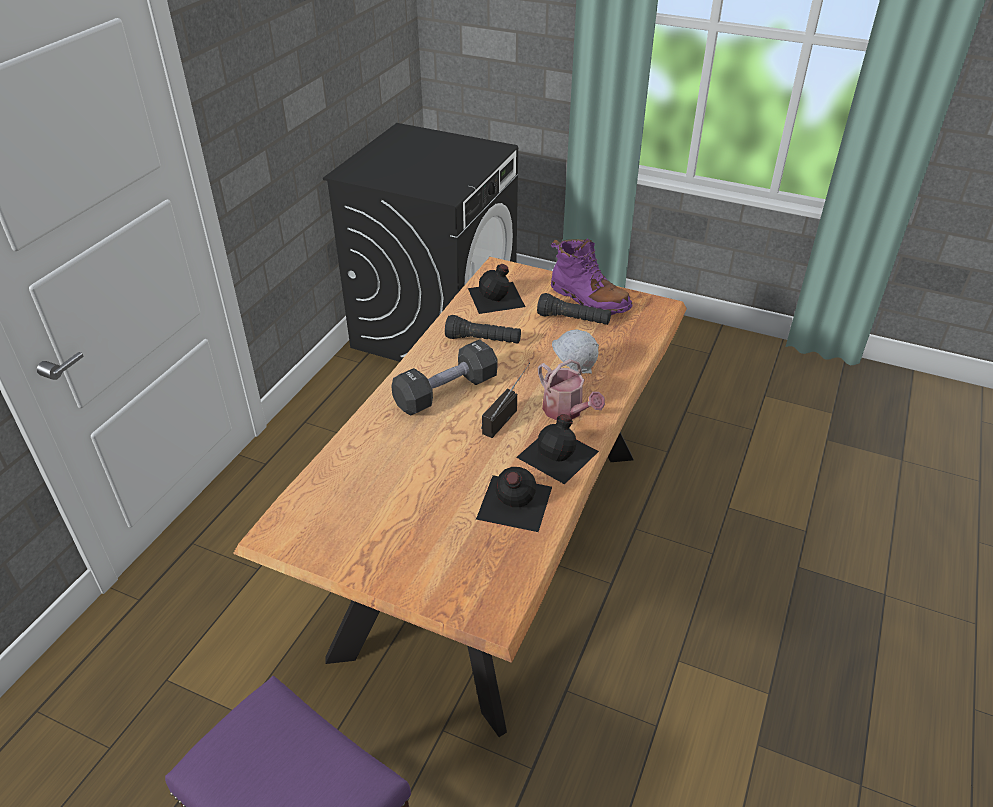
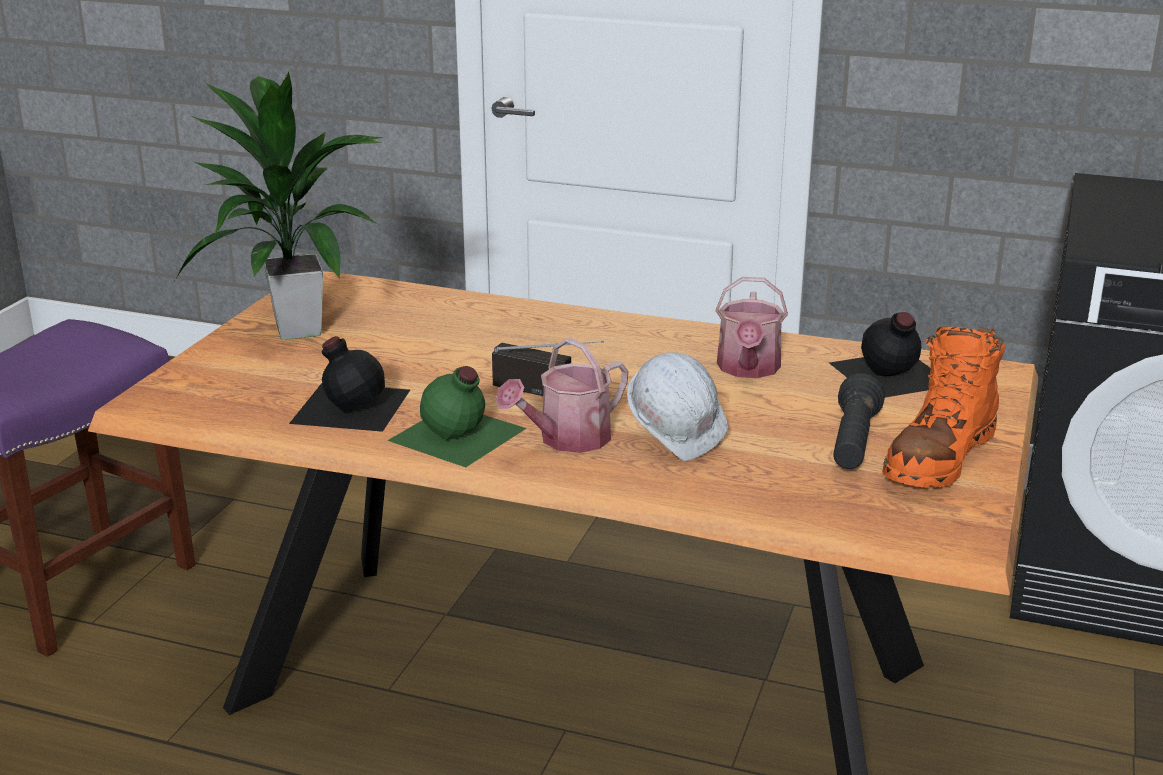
camera: 85 degrees right, 15 degrees down
black dumbbell [391,339,497,416] -> none
black flashlight [445,315,521,343] -> watering can [716,277,788,378]
black bottle [516,414,599,484] -> green bottle [387,366,527,467]
purple boot [550,238,633,315] -> orange boot [882,326,1005,488]
none -> potted plant [175,71,383,340]

